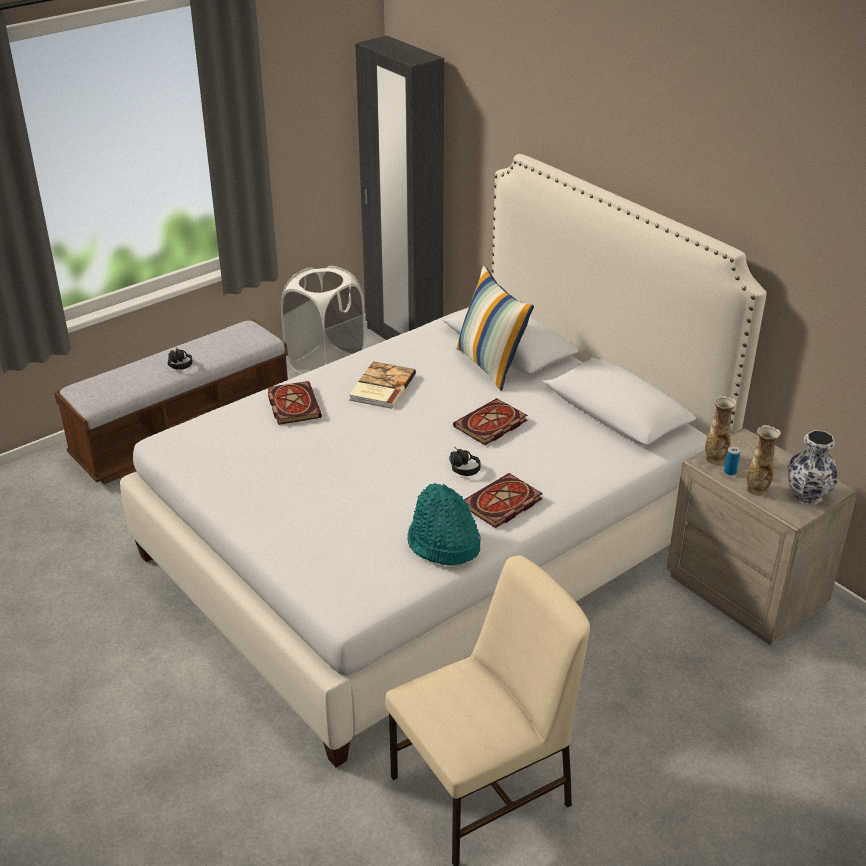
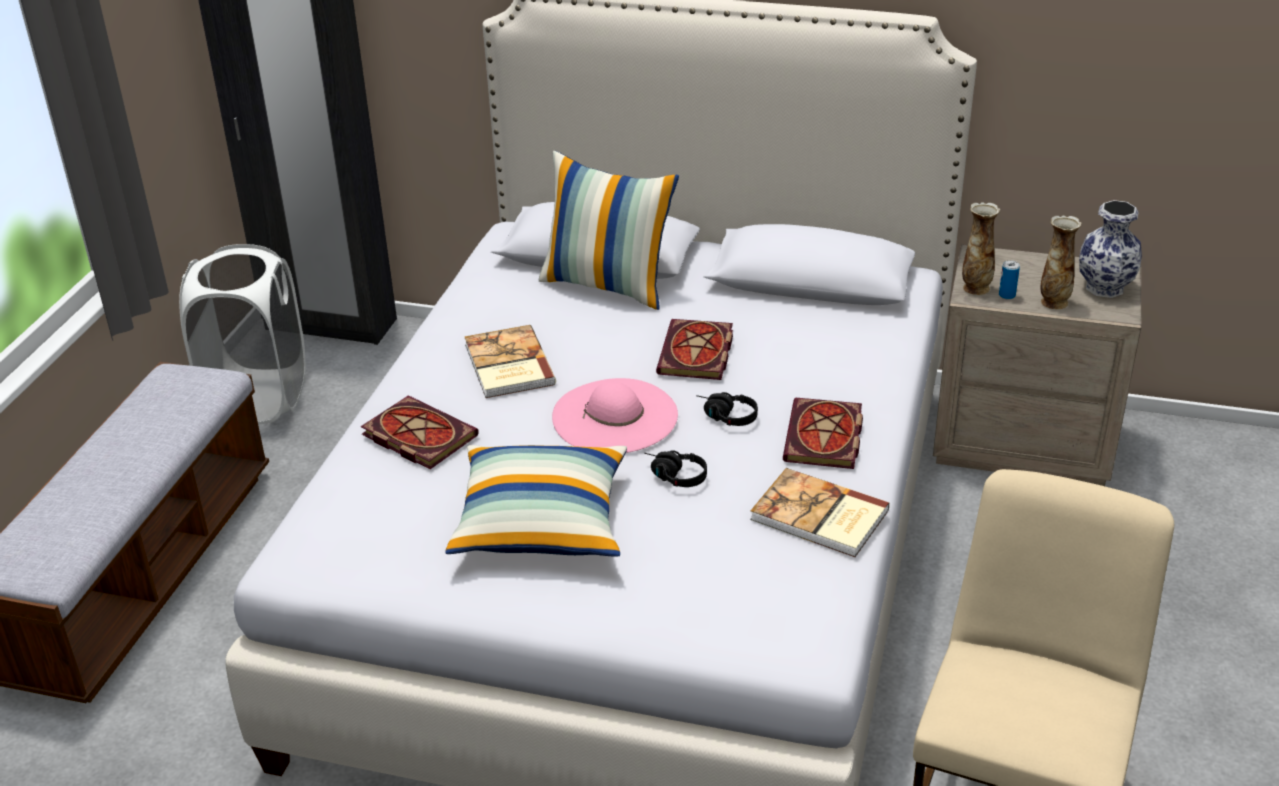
camera: 35 degrees left, 0 degrees up
black headphones [168,348,193,370] -> black headphones moved to [644,450,707,487]
turquoise hat [407,483,481,565] -> book [750,468,890,557]
none -> pillow [445,445,627,557]
none -> pink hat [552,378,678,453]

